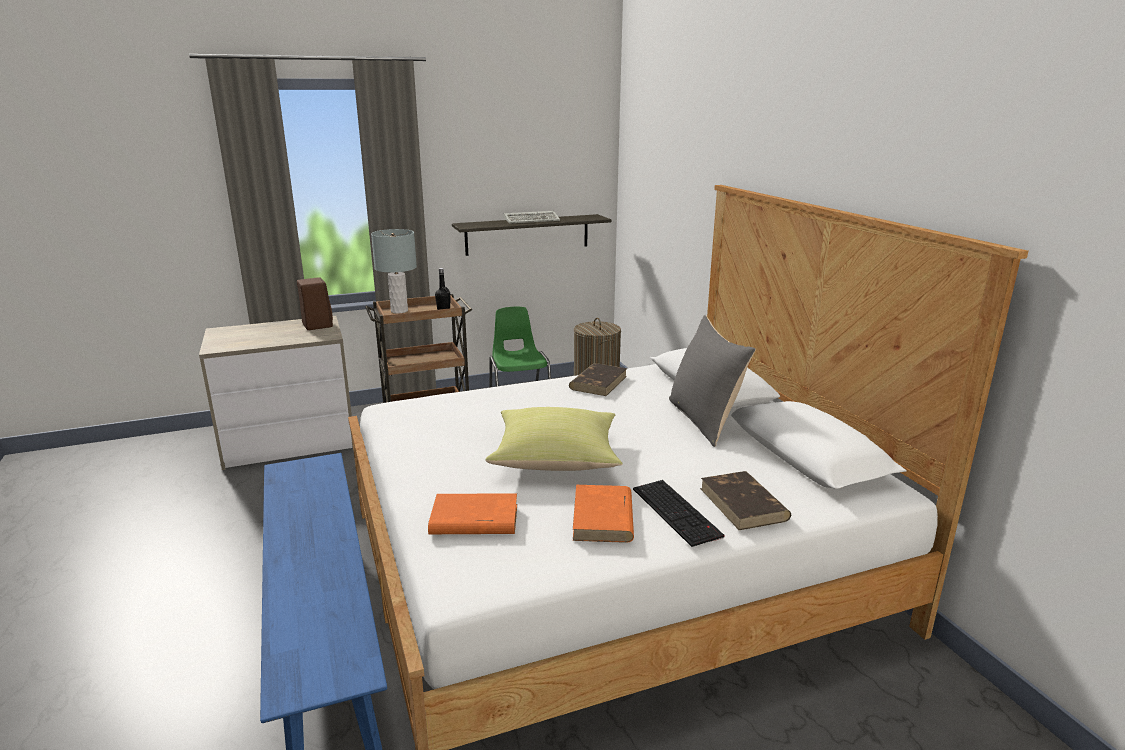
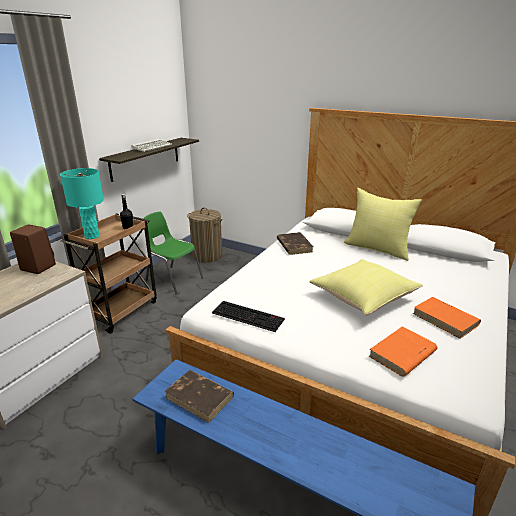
camera: 40 degrees left, 5 degrees up
grey table lamp [371,229,417,314] -> turquoise table lamp [60,168,104,239]
keyboard [633,480,724,547] -> keyboard moved to [212,301,285,332]
grey pillow [669,315,756,447] -> yellow pillow [344,188,422,261]
brown book [700,471,791,530] -> brown book moved to [165,370,234,423]

